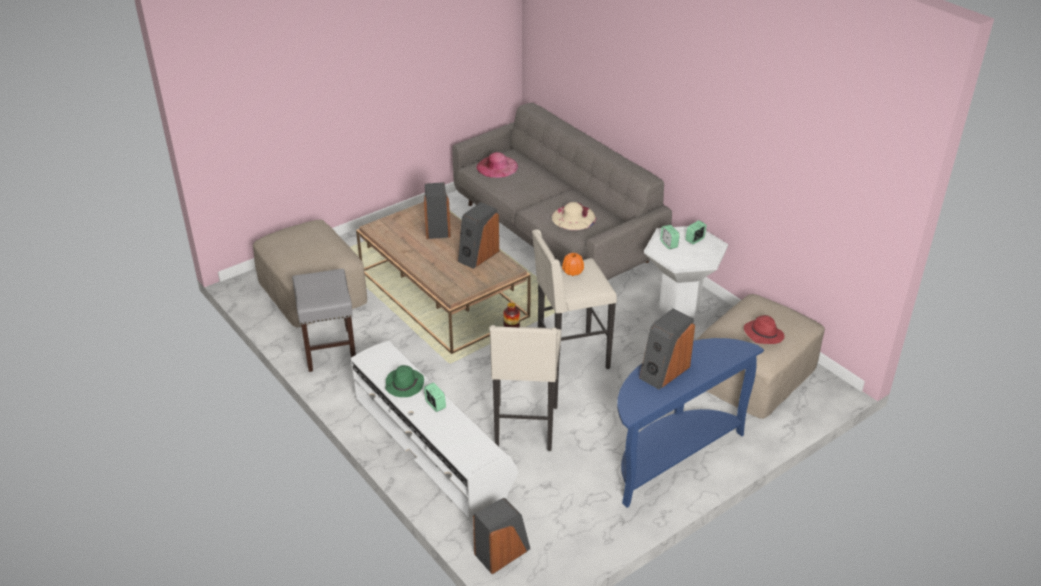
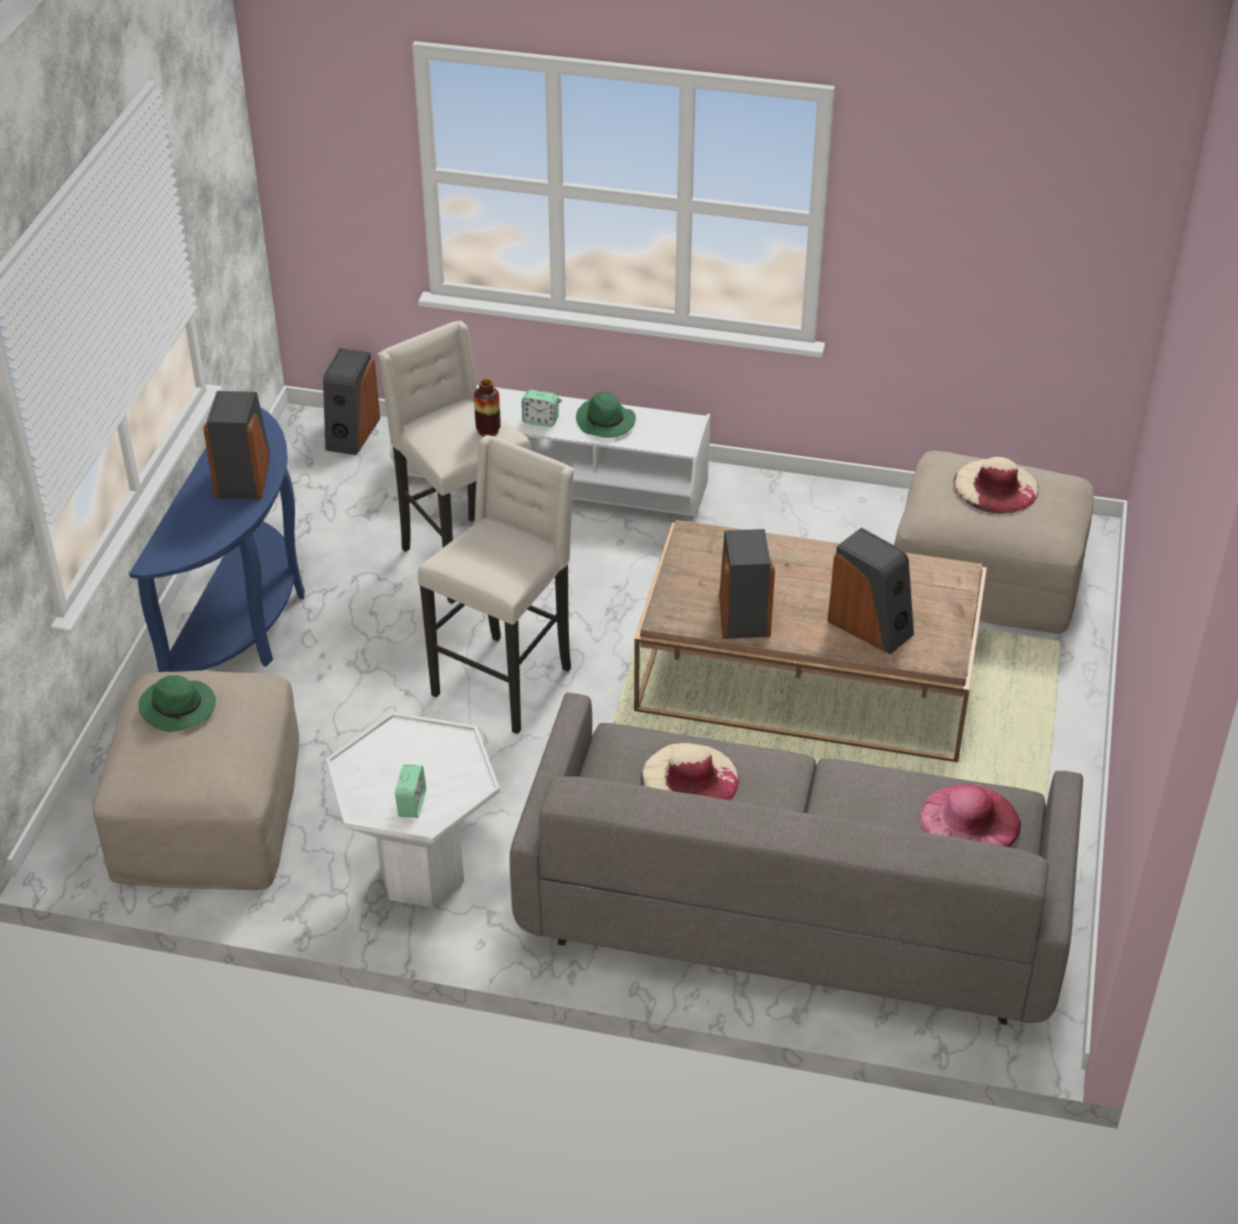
camera: 140 degrees right, 5 degrees up
grey stool [292,269,356,372] -> none
orange vase [562,253,584,276] -> none
alarm clock [660,225,680,249] -> none
red hat [744,315,784,344] -> green hat [138,675,216,732]
none -> beige hat [953,457,1039,514]

